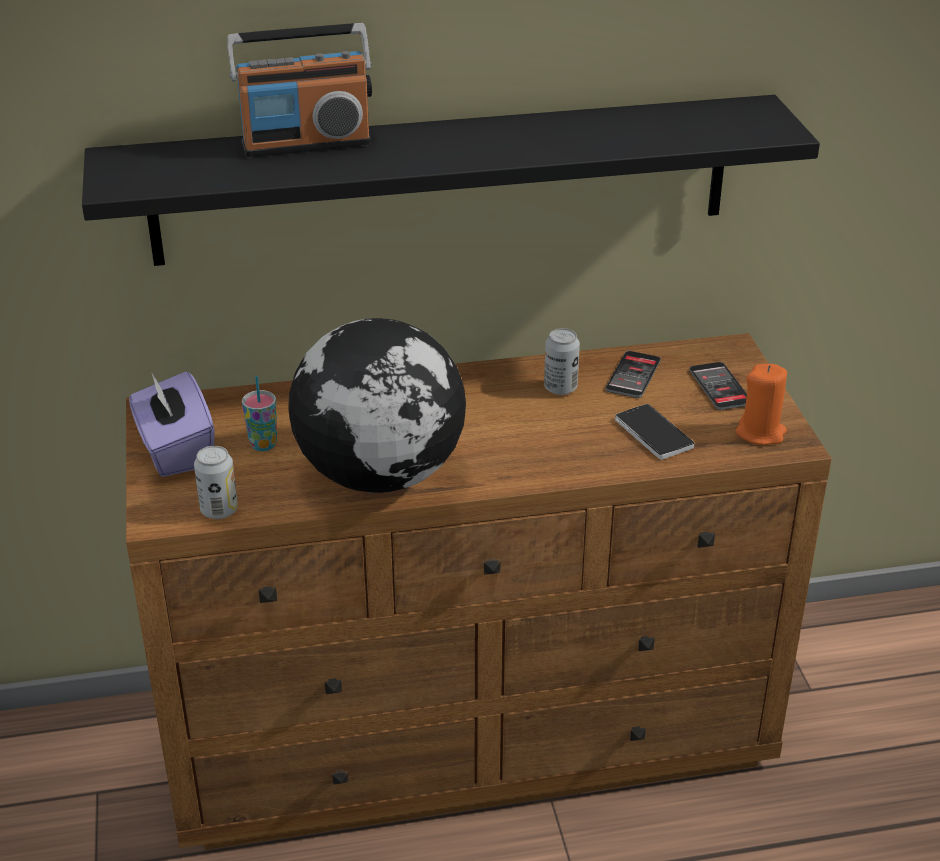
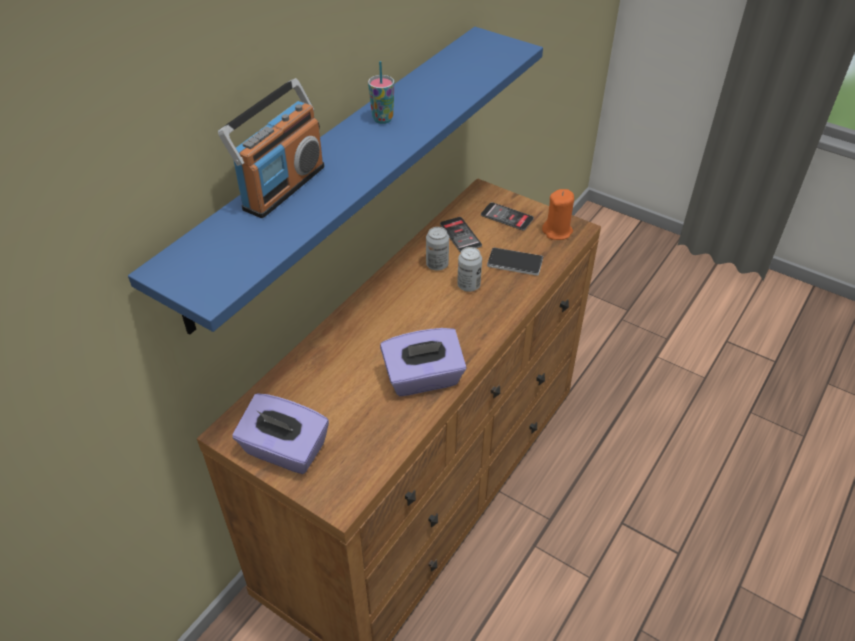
camera: 45 degrees left, 10 degrees up
black shelf [82,95,820,266] -> blue shelf [128,27,543,334]
can [194,446,238,519] -> can moved to [457,247,482,292]
cup [242,376,277,451] -> cup moved to [368,61,394,124]
globe [288,318,466,493] -> purple tissue box [380,328,467,396]

